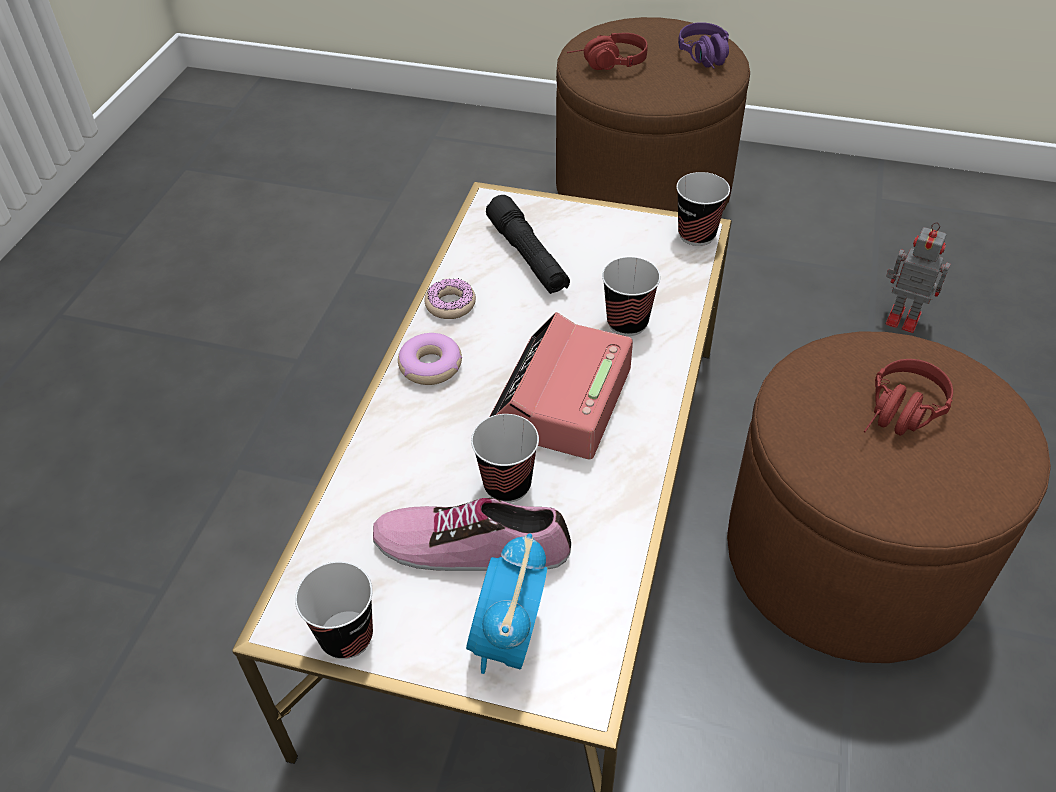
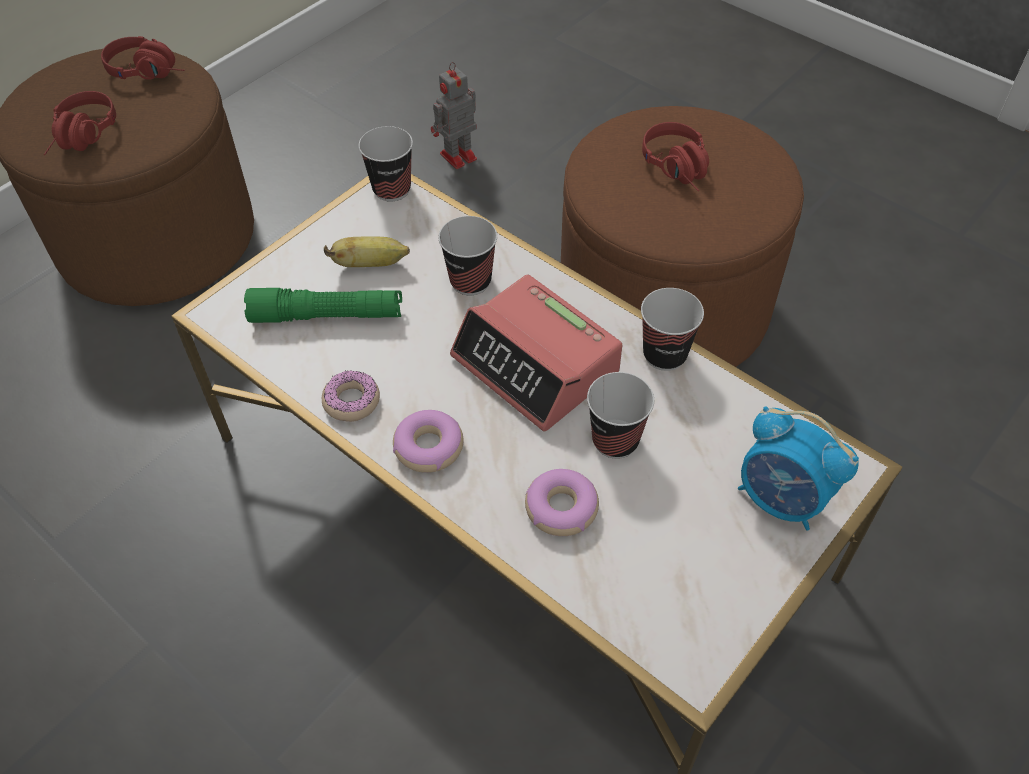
camera: 65 degrees left, 5 degrees up
cup [295,562,373,659] -> cup moved to [641,288,704,371]
shoe [373,498,571,571] -> none
black flashlight [486,195,570,294] -> green flashlight [244,288,402,323]
purple headphones [678,22,729,69] -> red headphones [101,36,184,80]
none -> banana [324,236,410,267]
none -> donut [525,469,599,536]

